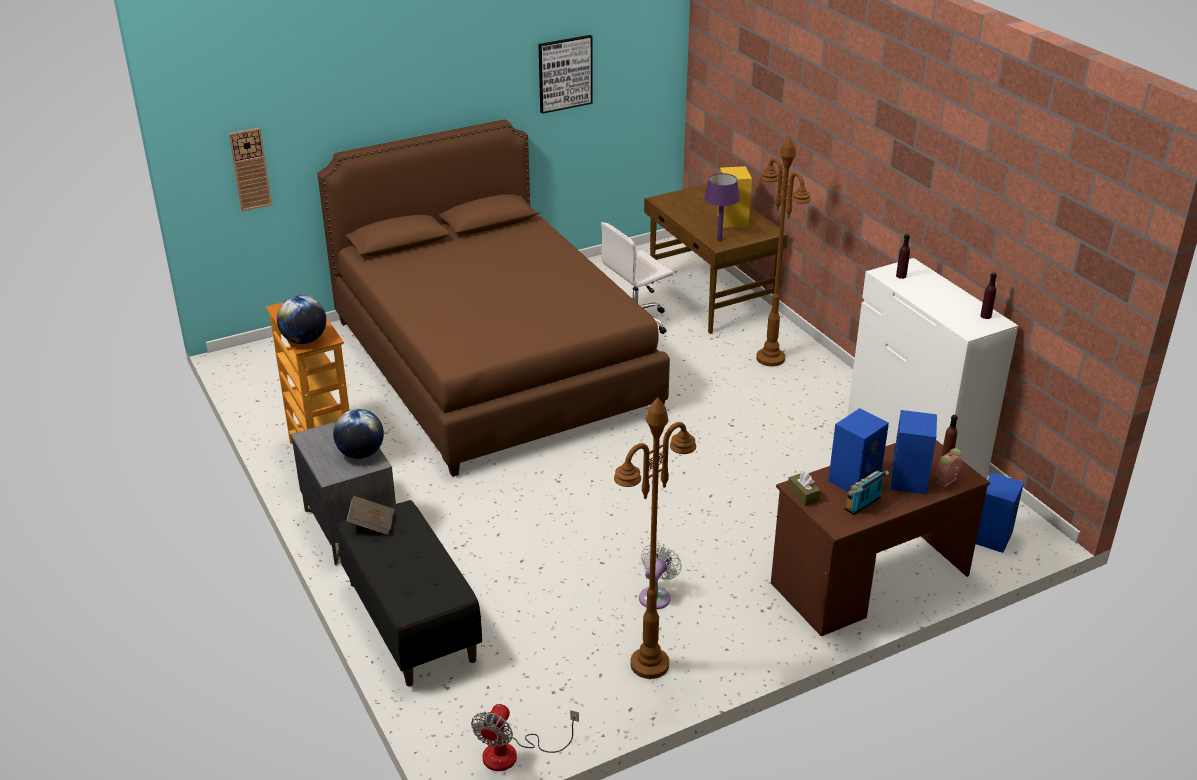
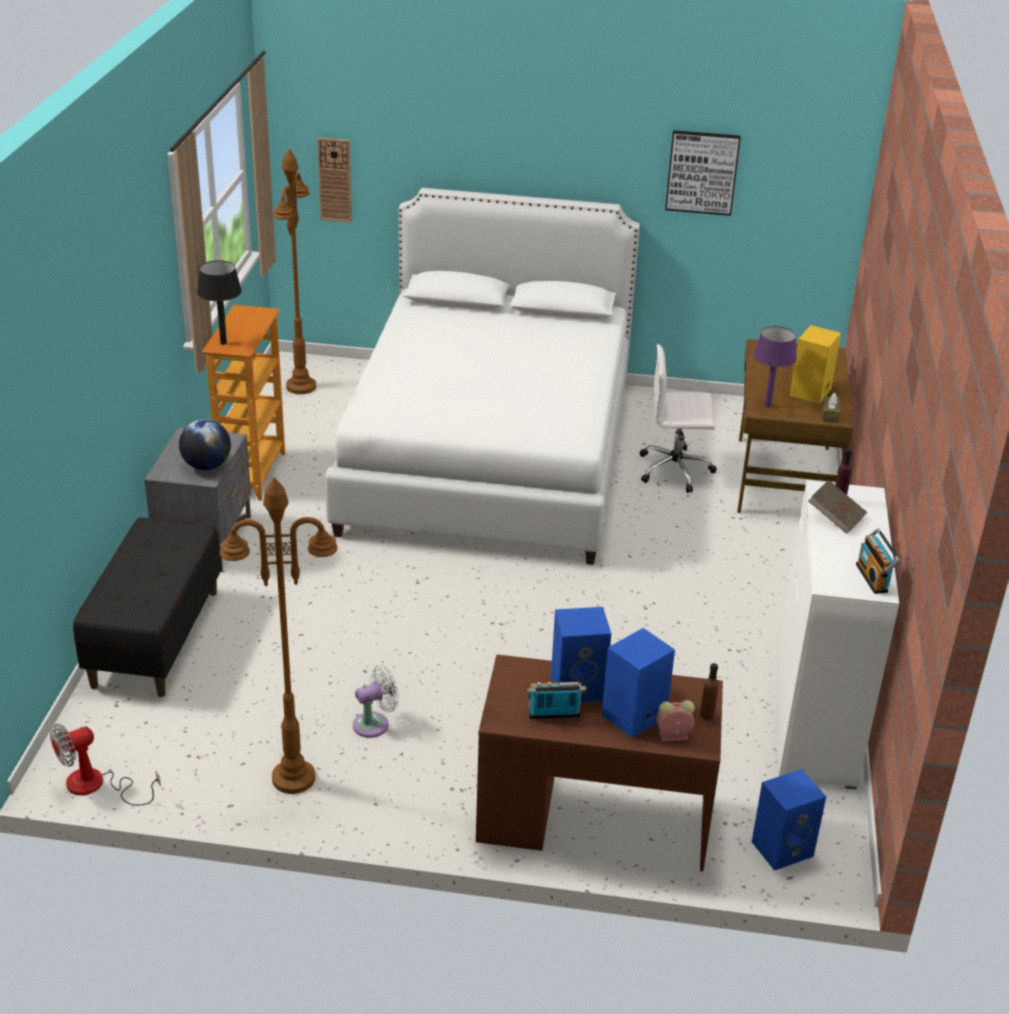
camera: 35 degrees right, 0 degrees up
globe [277,295,326,344] -> black table lamp [197,260,242,345]
brown bed [317,119,670,477] -> white bed [325,188,640,565]
brown book [346,496,394,535] -> brown book moved to [808,480,867,534]
brown floor lamp [756,136,811,366] -> brown floor lamp moved to [274,149,316,394]
brown tissue box [788,471,821,506] -> brown tissue box moved to [822,393,840,423]
purple bottle [980,273,997,319] -> radio [856,528,901,594]

